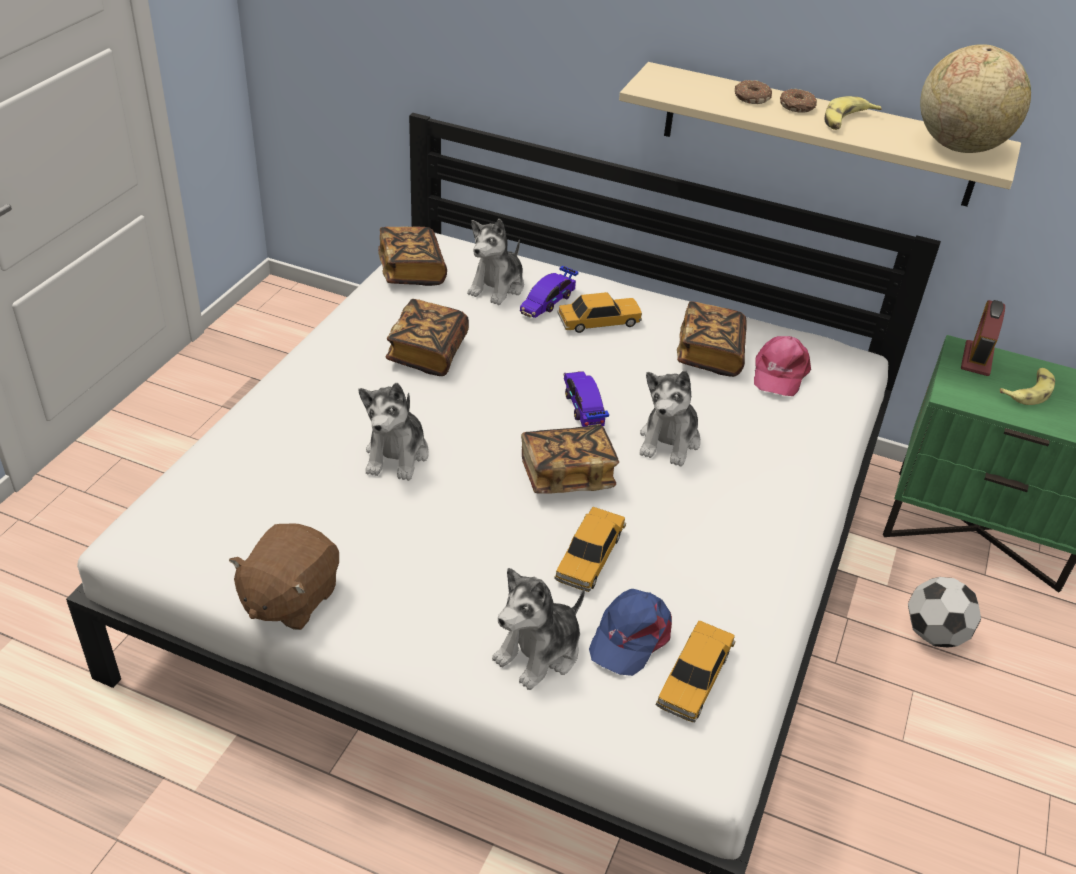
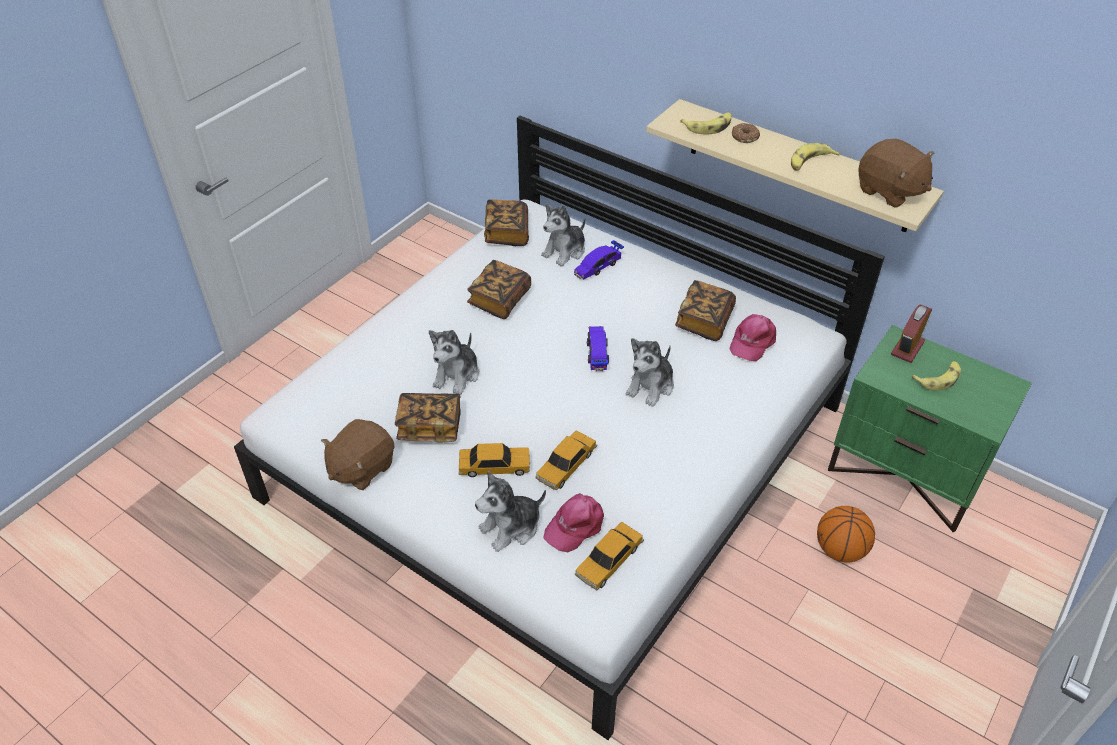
camera: 15 degrees right, 5 degrees up
book [521,426,619,494] -> book moved to [395,393,461,443]
toy car [557,292,642,333] -> toy car moved to [459,443,530,477]
blue cap [589,589,672,676] -> pink cap [543,493,604,552]
donut [780,89,817,113] -> none
football [908,577,981,648] -> basketball [817,506,875,563]
globe [920,45,1031,153] -> brown plush toy [858,139,934,208]
none -> banana [680,113,732,135]

